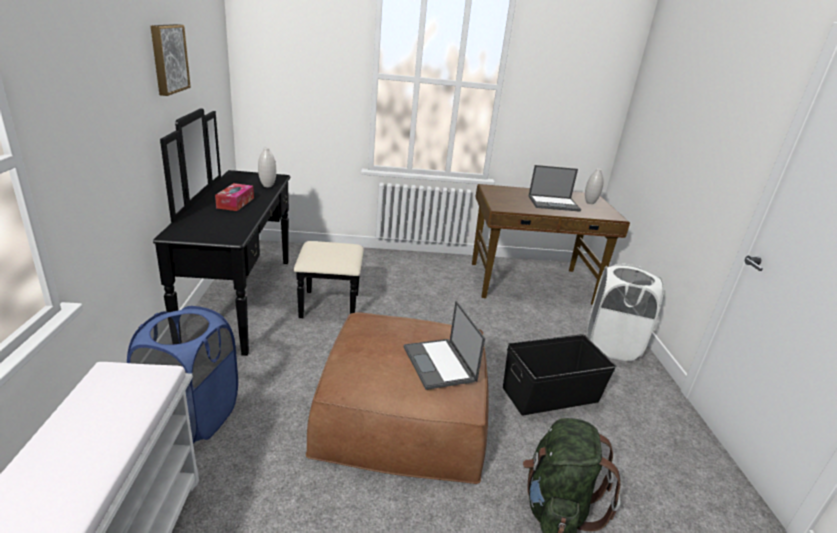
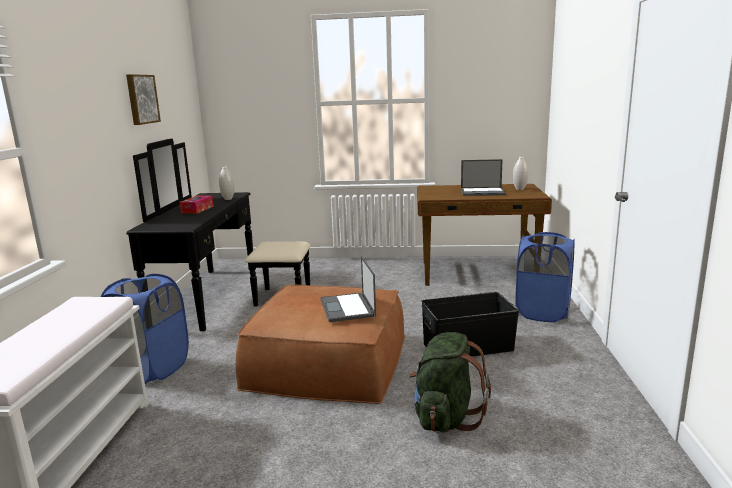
camera: 10 degrees right, 10 degrees down
white laundry basket [587,263,664,361] -> blue laundry basket [515,232,575,322]

